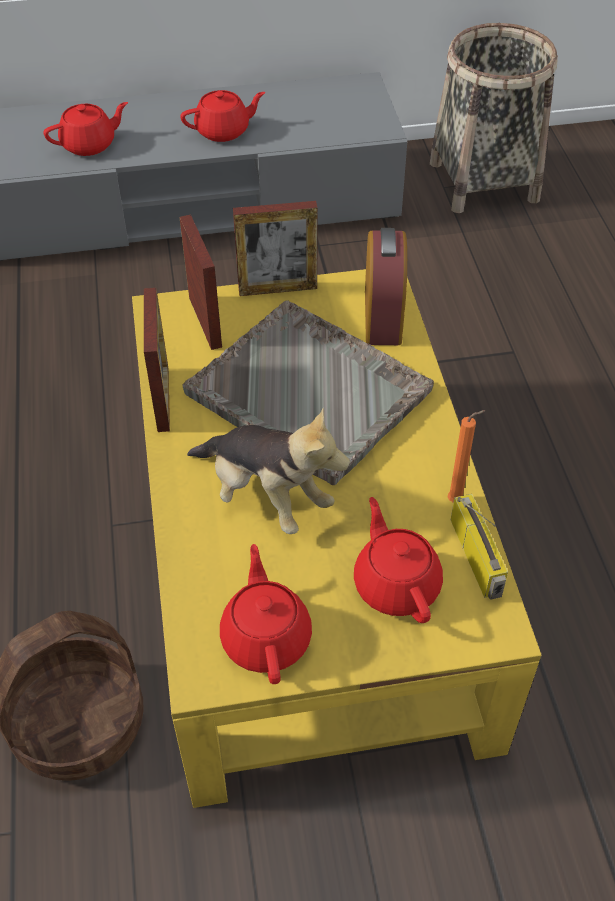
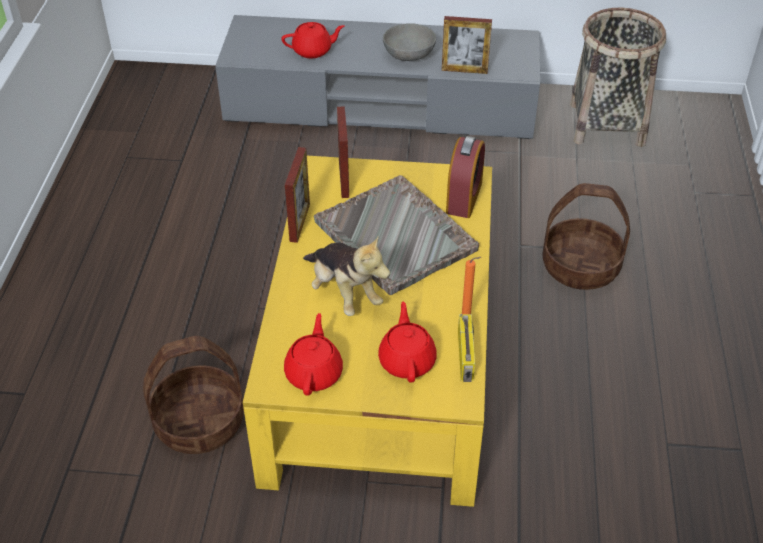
camera: 15 degrees right, 5 degrees down
red teapot [180,90,266,142] -> grey bowl [383,23,436,61]
picture frame [233,201,318,296] -> picture frame moved to [442,16,492,74]
none -> basket [542,183,630,290]

